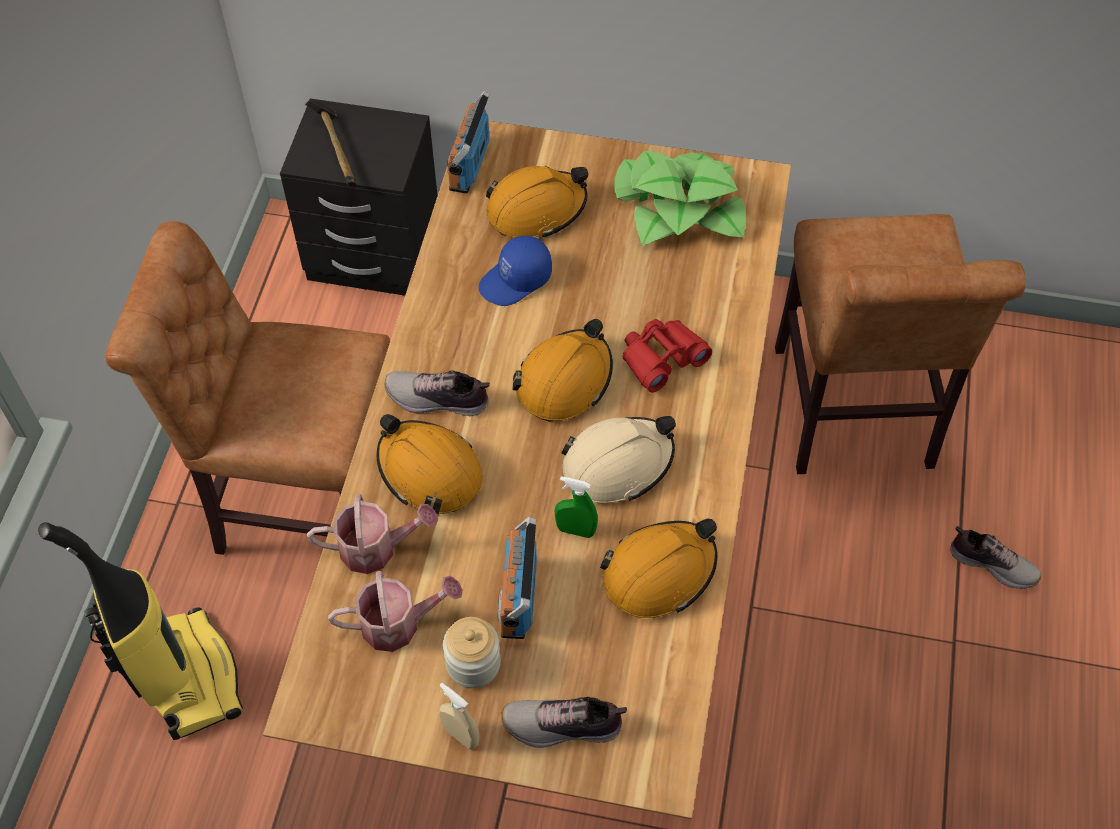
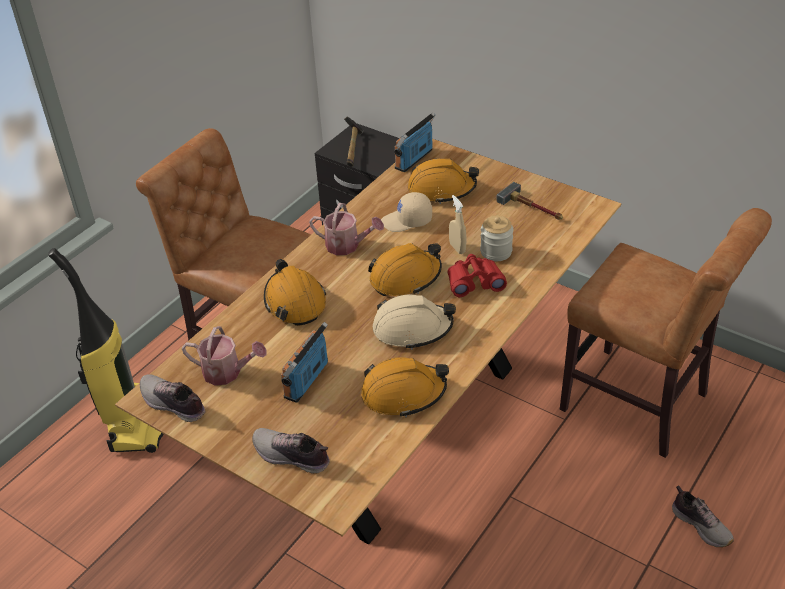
camera: 25 degrees right, 15 degrees down
watering can [307,494,438,574] -> watering can moved to [309,203,384,255]
shoe [385,370,490,416] -> shoe moved to [140,374,205,422]
beige spray bottle [439,683,479,749] -> beige spray bottle moved to [449,195,466,254]
jar [443,617,501,688] -> jar moved to [480,216,514,261]
blue cap [479,236,552,306] -> beige cap [381,192,432,232]
green spray bottle [555,476,598,538] -> none
potted plant [614,150,746,246] -> hammer [496,182,563,220]
brown chair [775,214,1026,474] -> brown chair turned 75 degrees counterclockwise [560,208,772,458]

